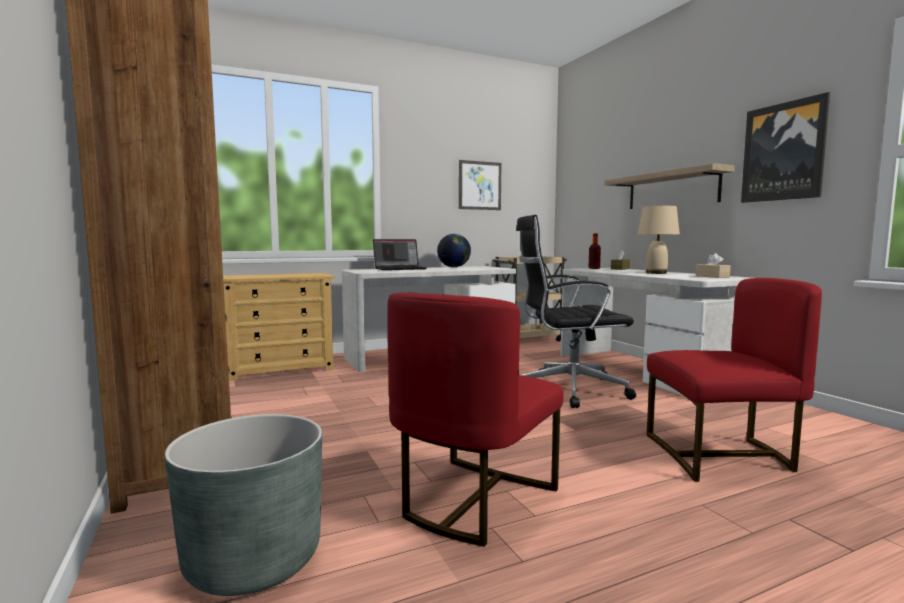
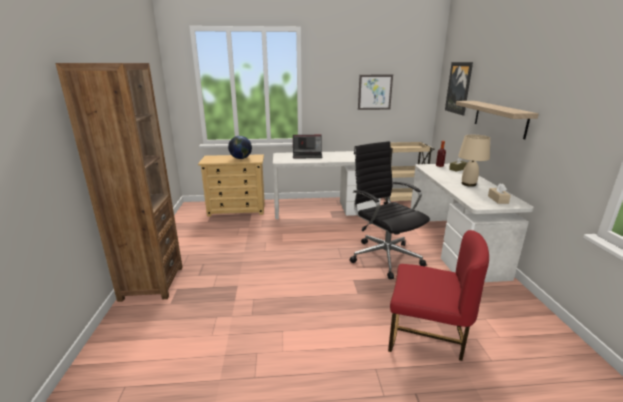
camera: 20 degrees right, 15 degrees up
grey planter [165,414,322,596] -> none
red chair [387,292,564,547] -> none
globe [437,234,471,267] -> globe moved to [228,136,252,159]
black office chair [516,215,636,408] -> black office chair turned 45 degrees clockwise [350,141,430,279]
picture [741,92,830,203] -> picture moved to [445,62,473,116]

